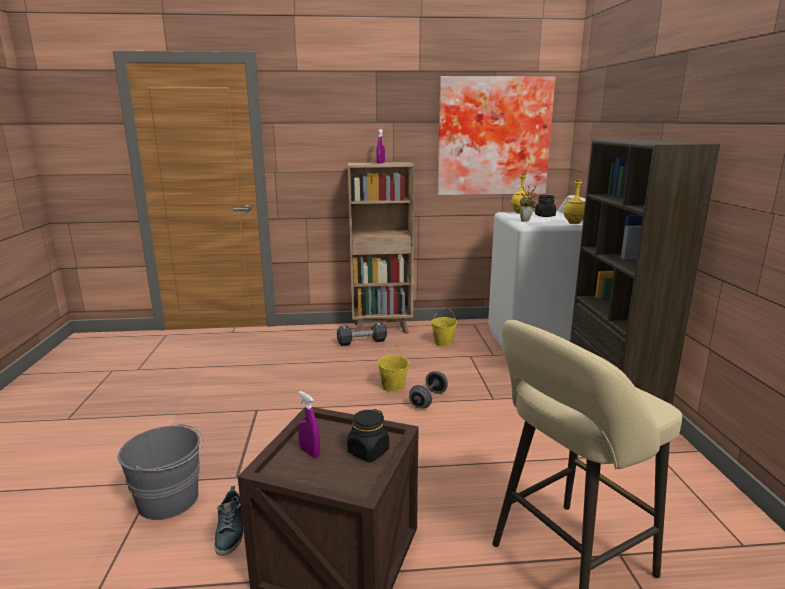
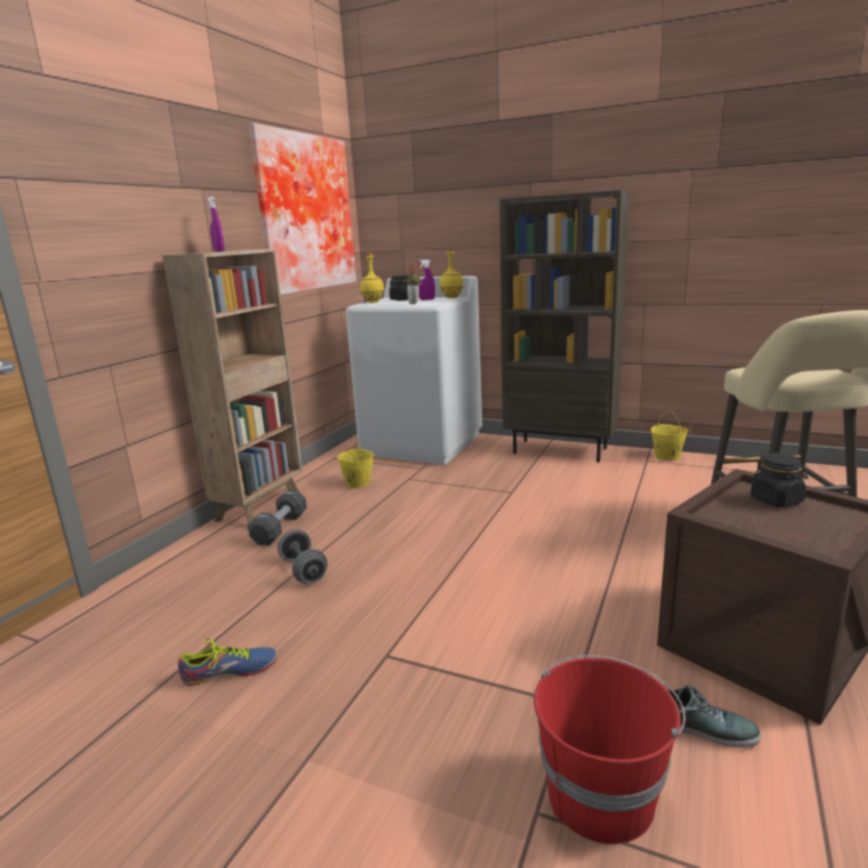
camera: 60 degrees left, 0 degrees up
grey bucket [118,424,204,520] -> red bucket [534,655,685,844]
purple spray bottle [298,391,320,458] -> purple spray bottle moved to [419,260,435,300]
yellow bucket [377,345,409,392] -> yellow bucket moved to [651,410,688,461]
grey dumbbell [409,371,448,409] -> grey dumbbell moved to [278,530,327,583]
none -> shoe [178,638,277,686]

